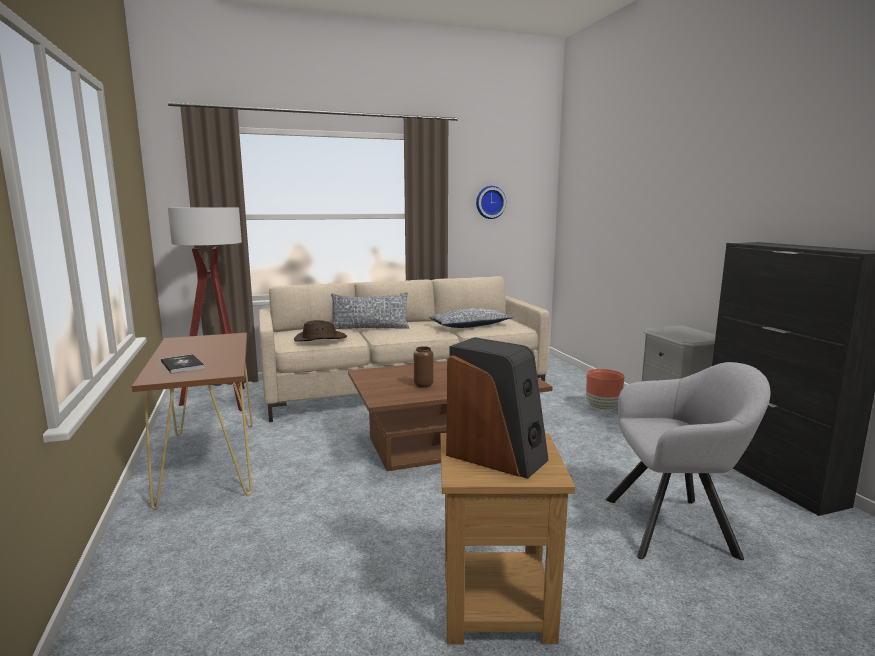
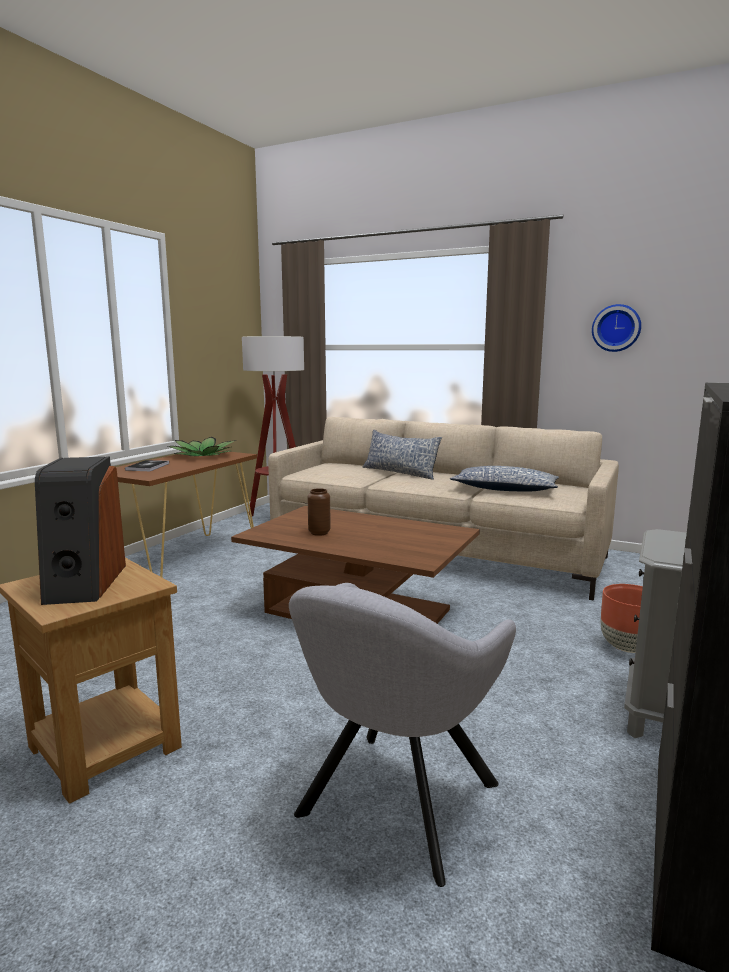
camera: 45 degrees right, 0 degrees up
brown hat [294,320,347,342] -> none
grey armchair [606,362,771,560] -> grey armchair turned 75 degrees clockwise [289,583,516,887]
none -> potted plant [168,437,236,456]

